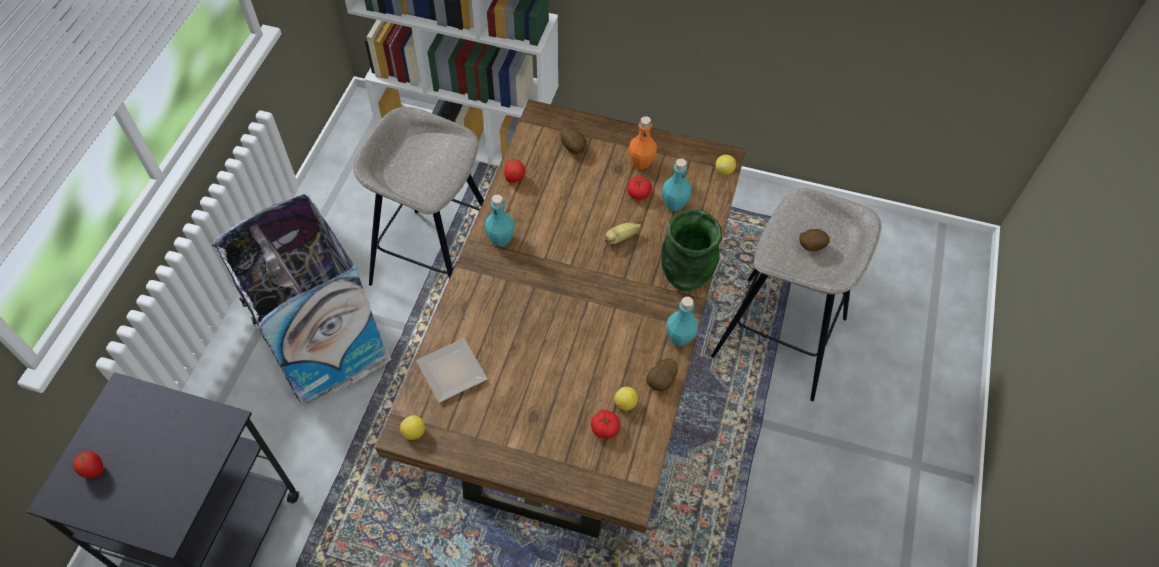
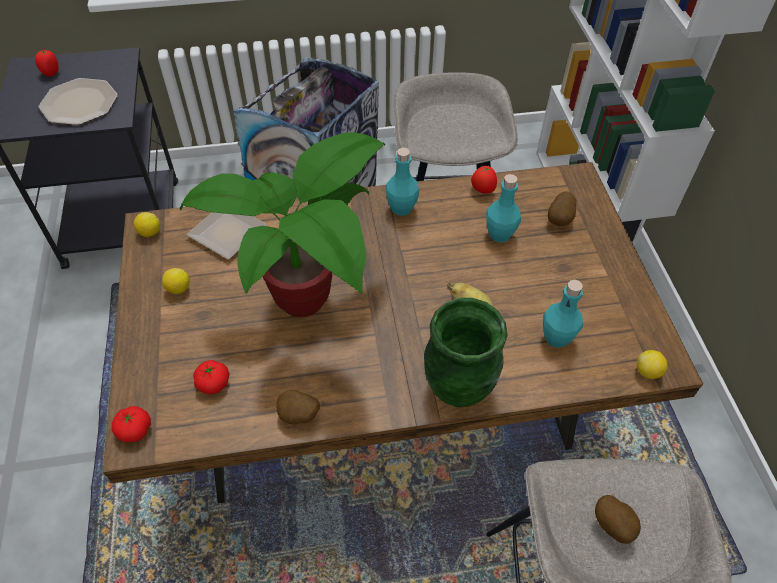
camera: 65 degrees right, 5 degrees down
lemon [614,387,638,411] -> lemon moved to [162,268,190,294]
tomato [627,176,652,200] -> tomato moved to [112,406,151,442]
orange bottle [628,116,657,169] -> none
turquoise bottle [666,297,698,347] -> turquoise bottle moved to [486,174,521,243]
none -> plate [38,78,118,125]
none -> potted plant [180,132,385,317]

